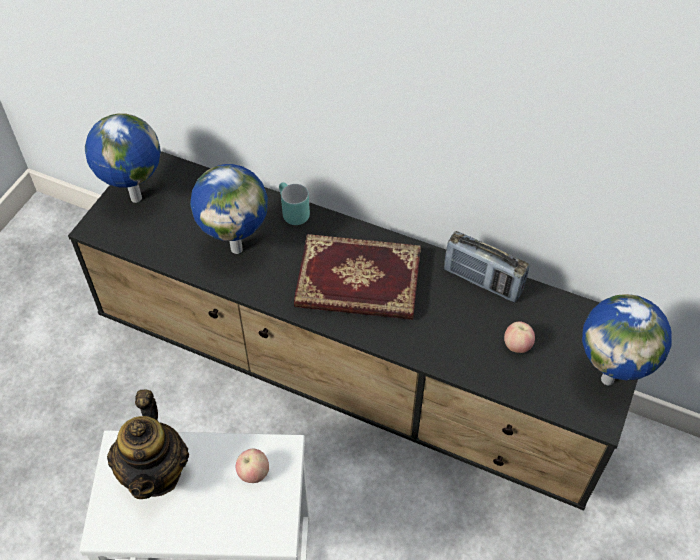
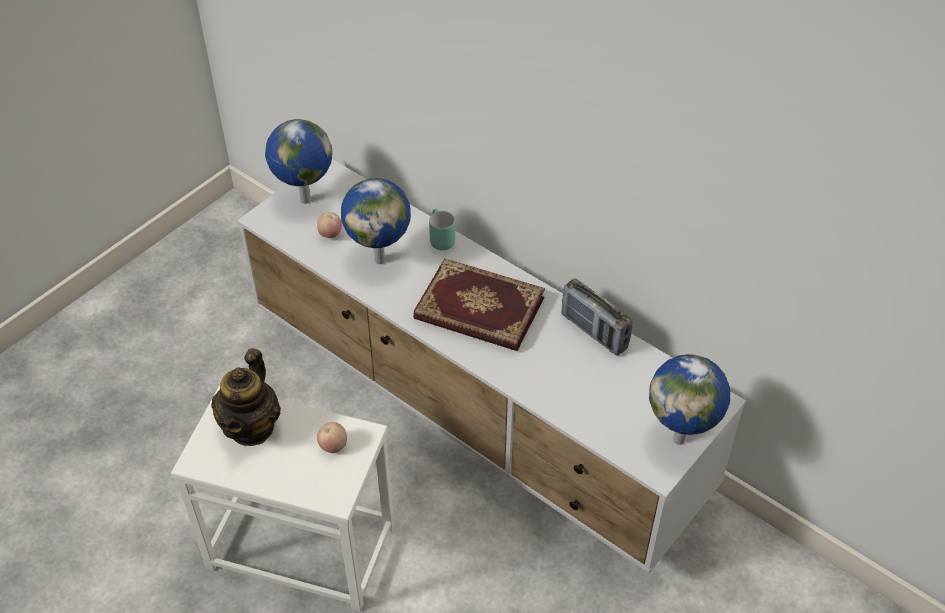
camera: 15 degrees right, 5 degrees down
black tv stand [68,151,638,511] -> white tv stand [237,159,746,573]
apple [504,321,535,353] -> apple moved to [317,212,342,238]

